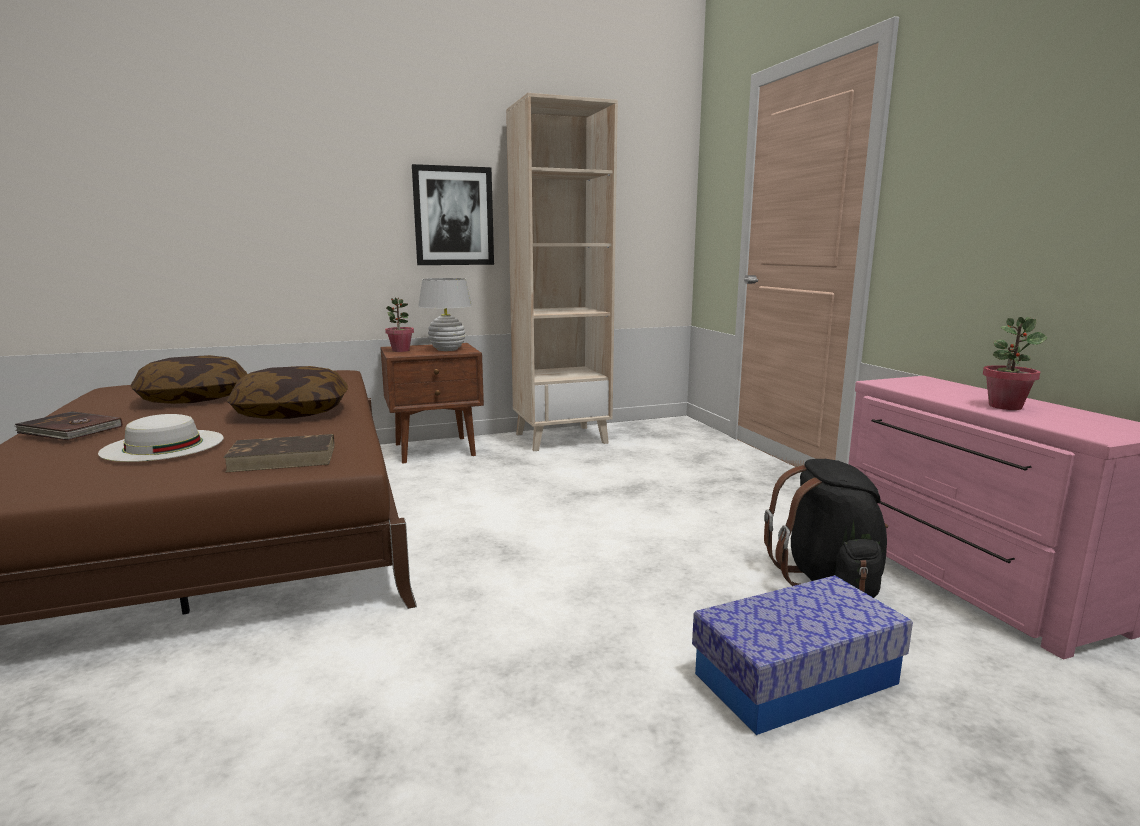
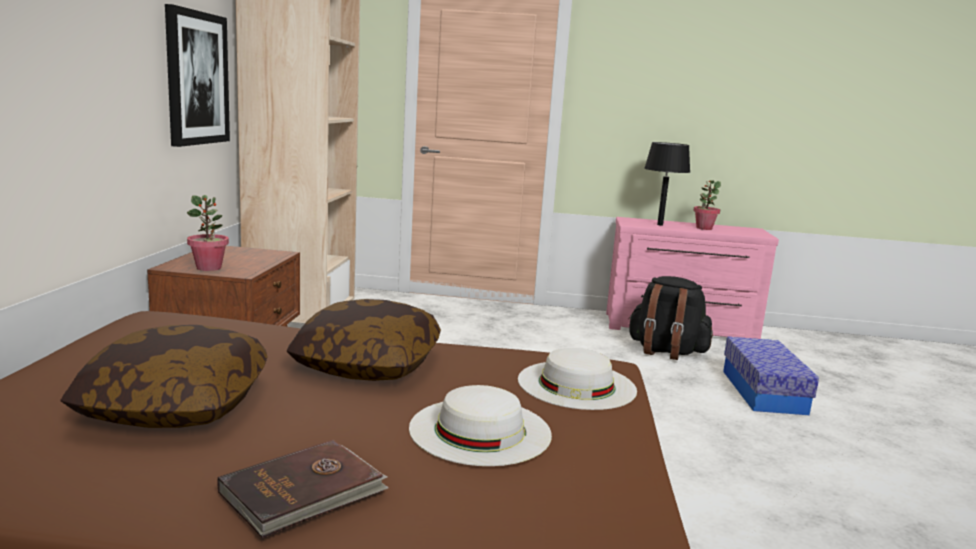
camera: 65 degrees left, 0 degrees up
brown book [223,434,334,473] -> white hat [518,348,637,410]
white table lamp [418,278,472,351] -> none
none -> black table lamp [644,142,690,226]

